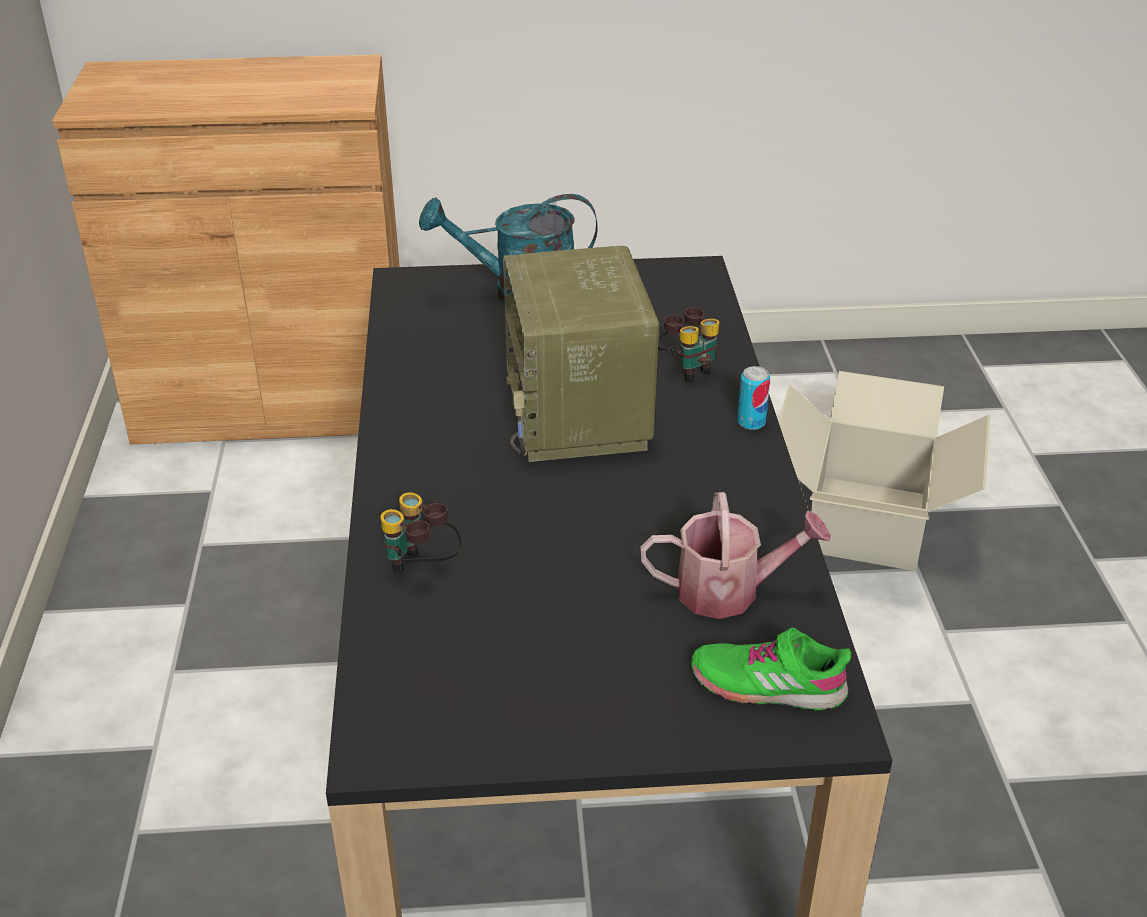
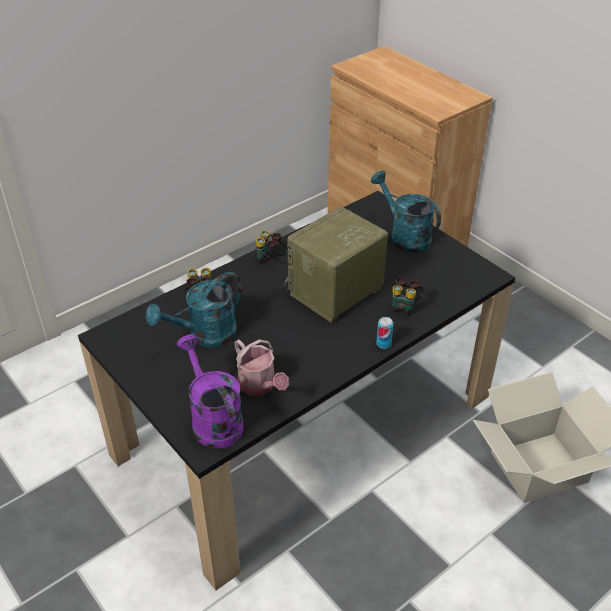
camera: 55 degrees right, 5 degrees up
green shoe [691,628,851,710] -> purple watering can [177,334,244,448]
none -> turquoise watering can [146,272,243,347]
none -> binoculars [255,230,288,264]

